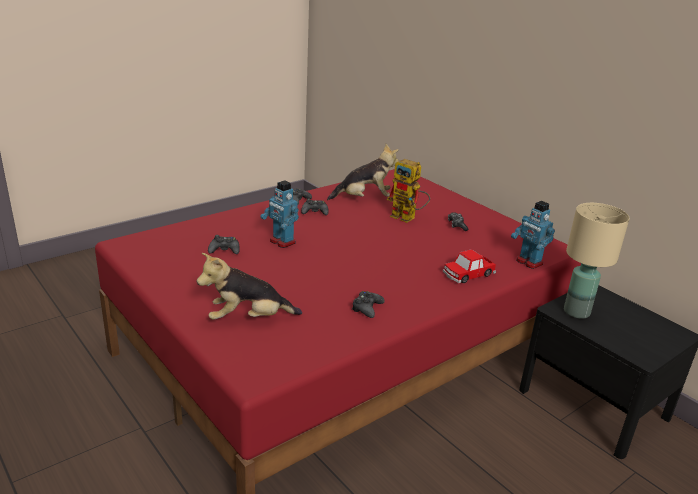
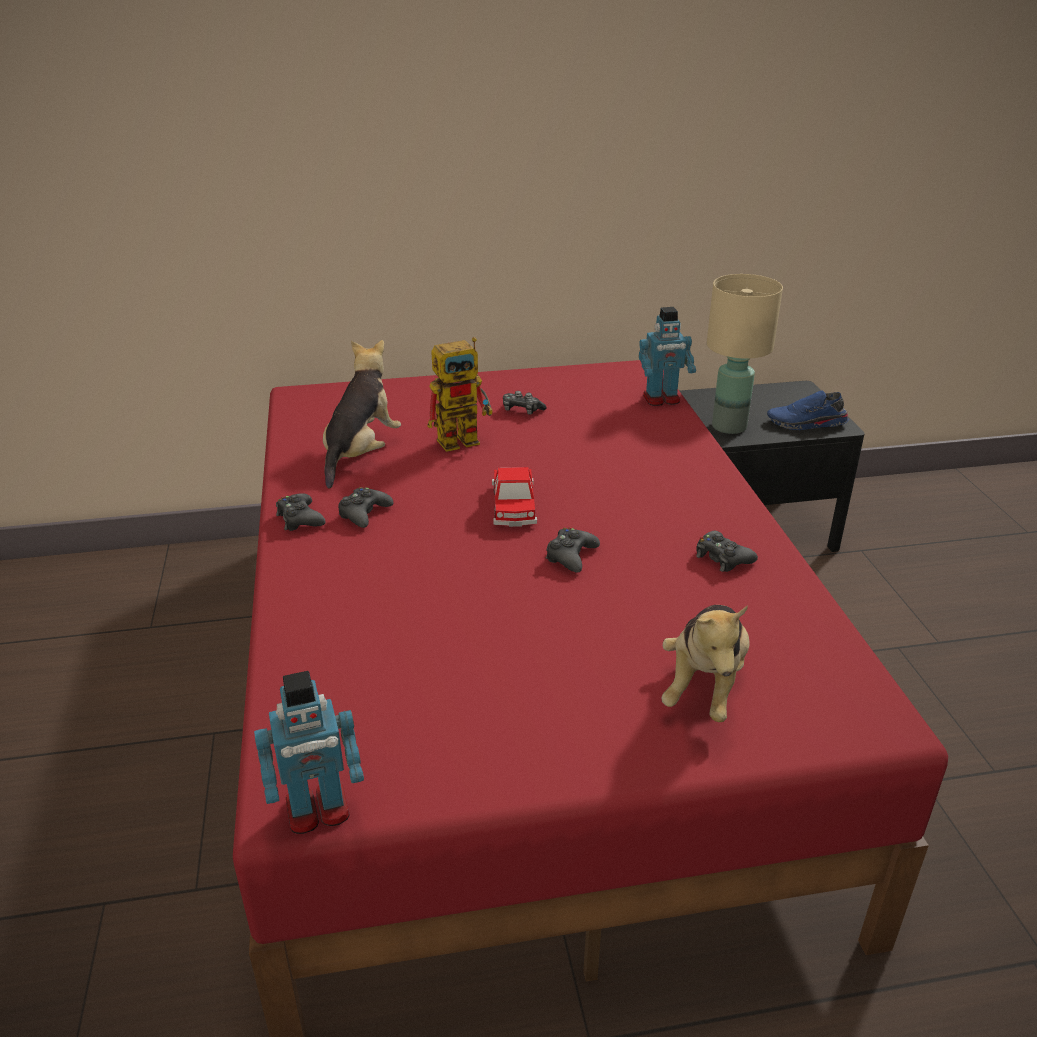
camera: 60 degrees left, 5 degrees up
black game controller [208,235,240,254] -> black game controller moved to [546,527,600,573]
toy robot [260,180,299,248] -> toy robot moved to [254,671,364,834]
toy car [443,249,496,284] -> toy car moved to [492,467,537,527]
none -> blue shoe [767,391,849,430]

